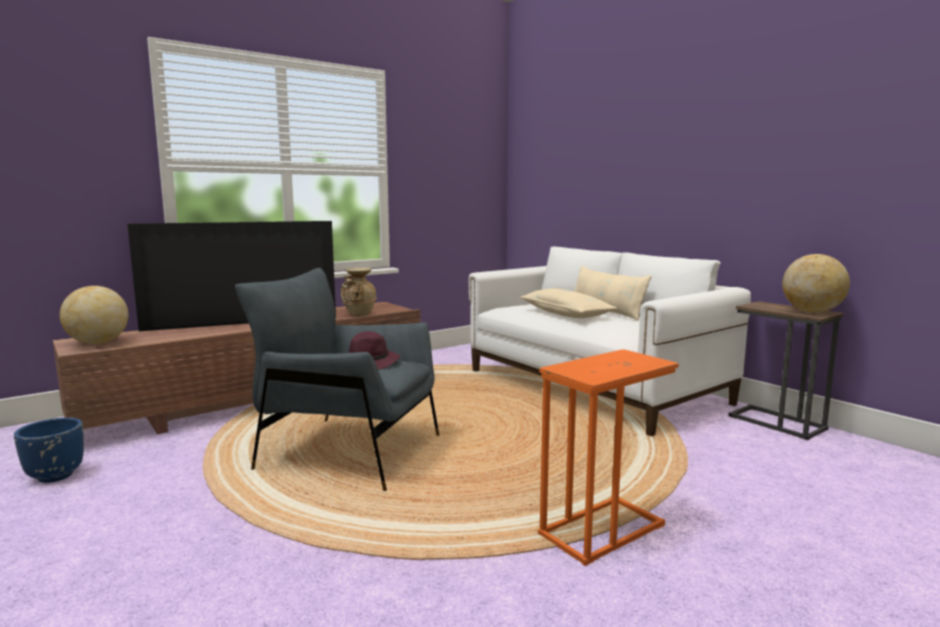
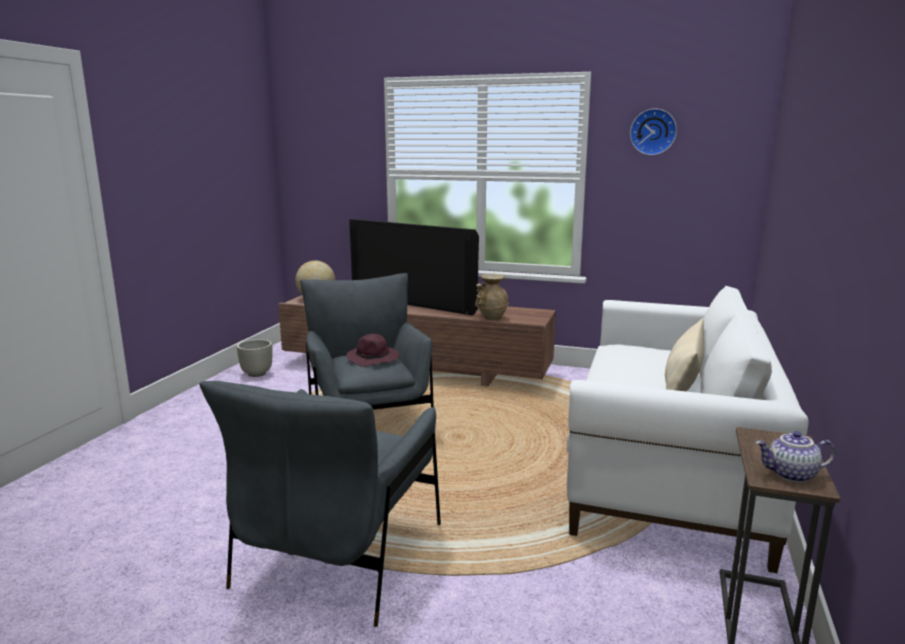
camera: 55 degrees right, 5 degrees up
blue planter [14,418,84,483] -> grey planter [237,339,272,377]
beige pillow [520,288,617,318] -> none
orange side table [538,349,679,566] -> grey armchair [199,381,441,627]
globe [782,254,850,313] -> teapot [755,431,836,483]
none -> wall clock [630,109,677,155]

